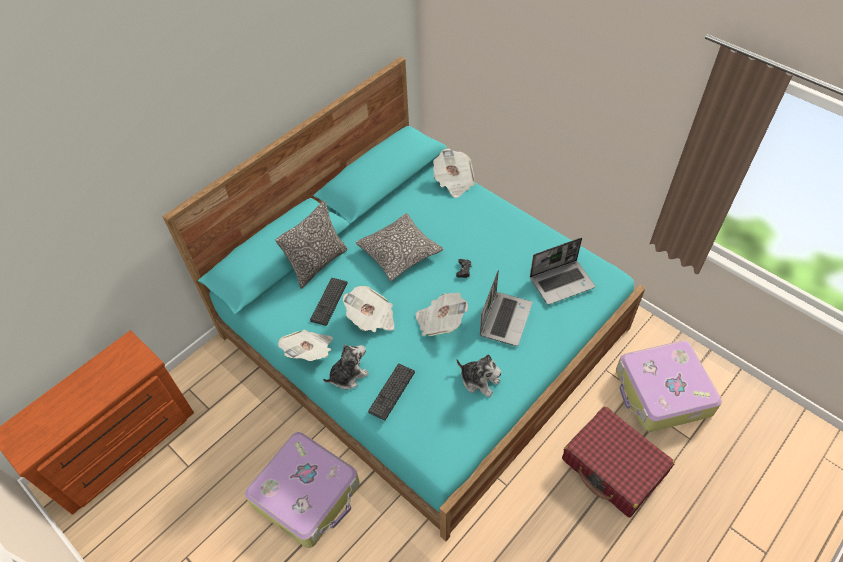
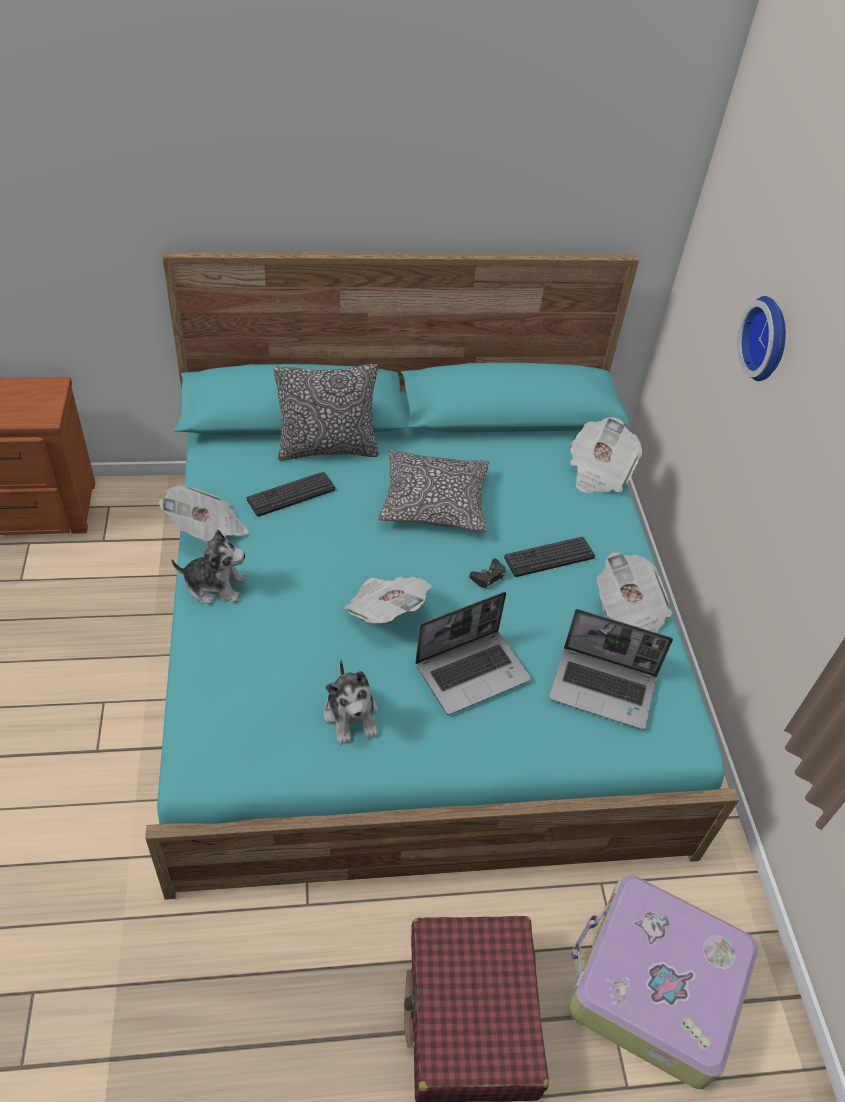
camera: 35 degrees right, 5 degrees down
suitcase [245,432,360,548] -> none
newspaper [343,286,394,332] -> newspaper moved to [597,551,672,633]
keyboard [368,364,415,421] -> keyboard moved to [504,537,595,577]
none -> wall clock [738,296,786,381]

